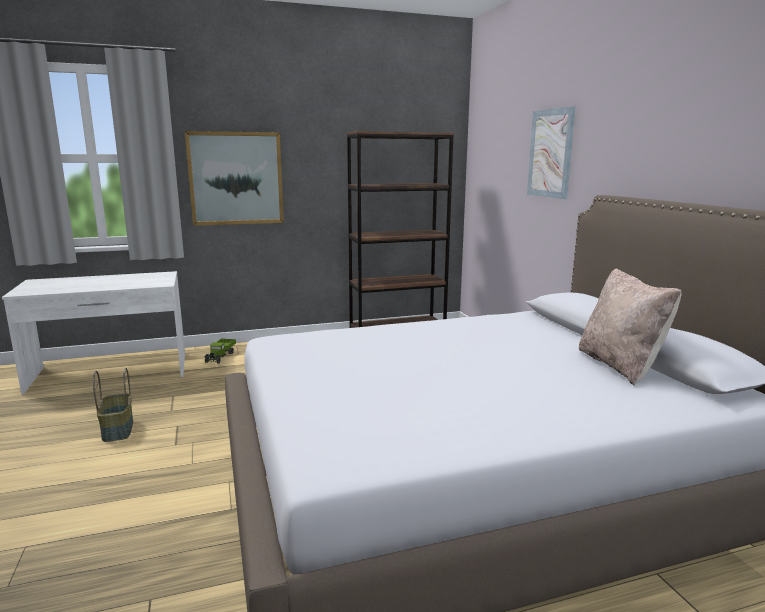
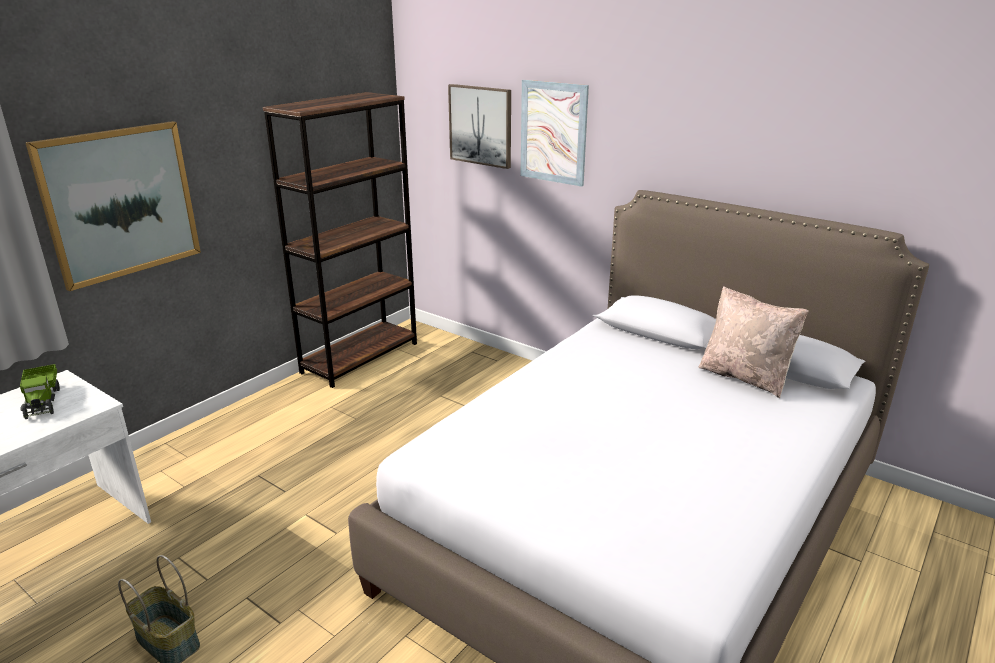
camera: 35 degrees left, 10 degrees up
toy truck [204,339,236,364] -> toy truck moved to [20,364,60,419]
none -> picture [448,84,511,169]

